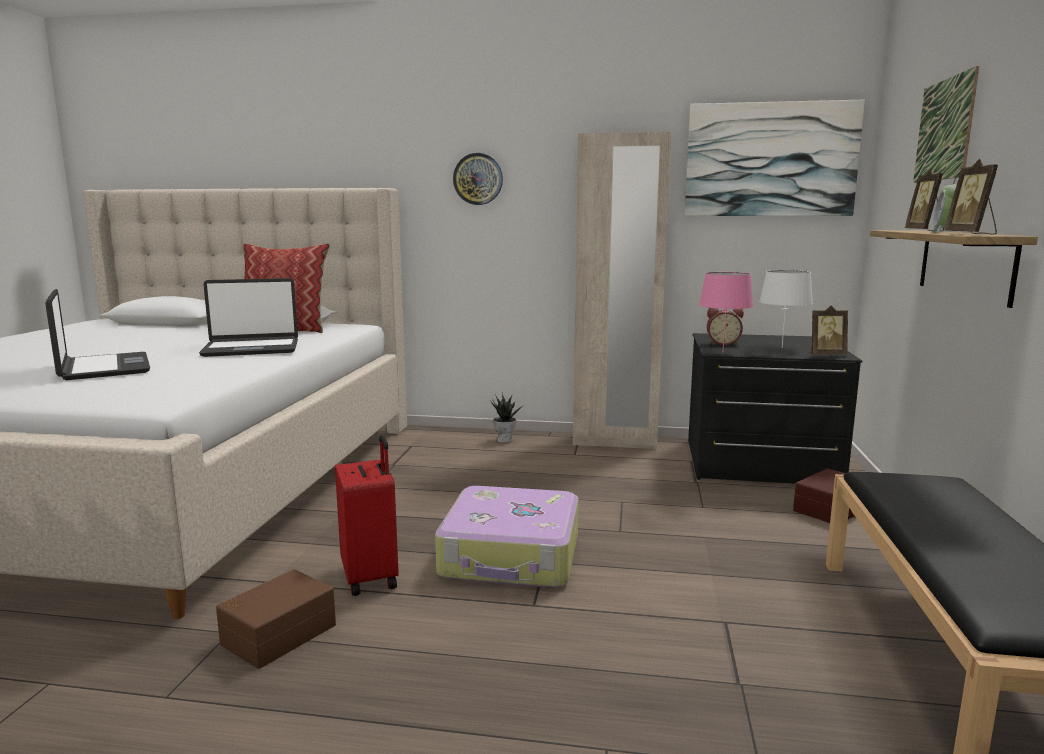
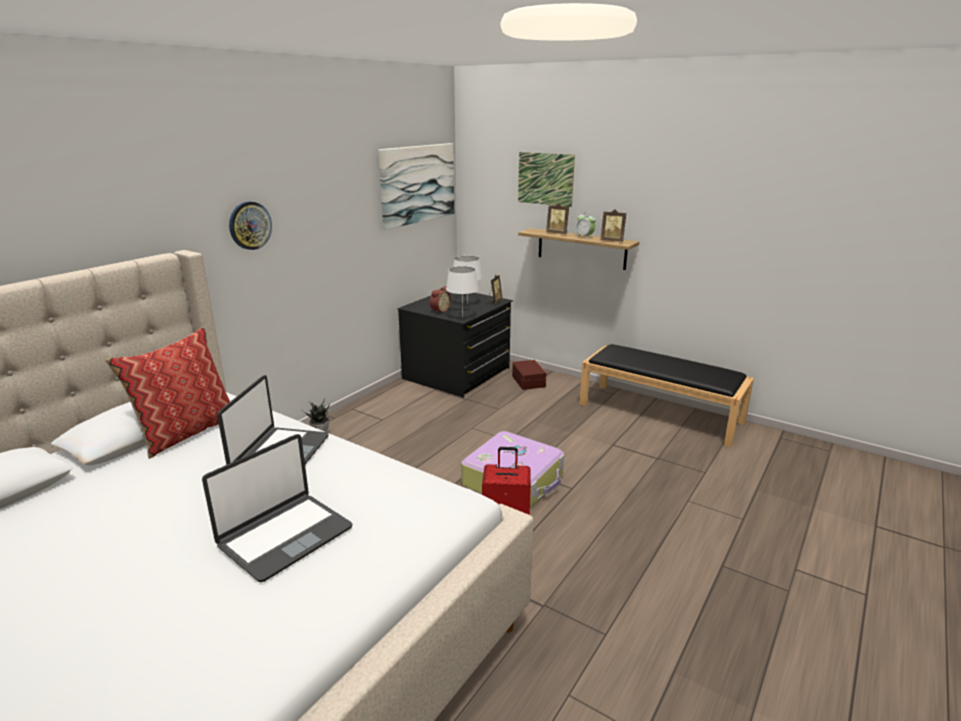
camera: 65 degrees left, 10 degrees up
laptop [45,289,150,380] -> laptop turned 135 degrees clockwise [202,434,353,582]
brown storage box [216,569,336,669] -> none
beige wardrobe [573,132,671,449] -> none
pink table lamp [699,272,754,350] -> white table lamp [446,266,479,314]

